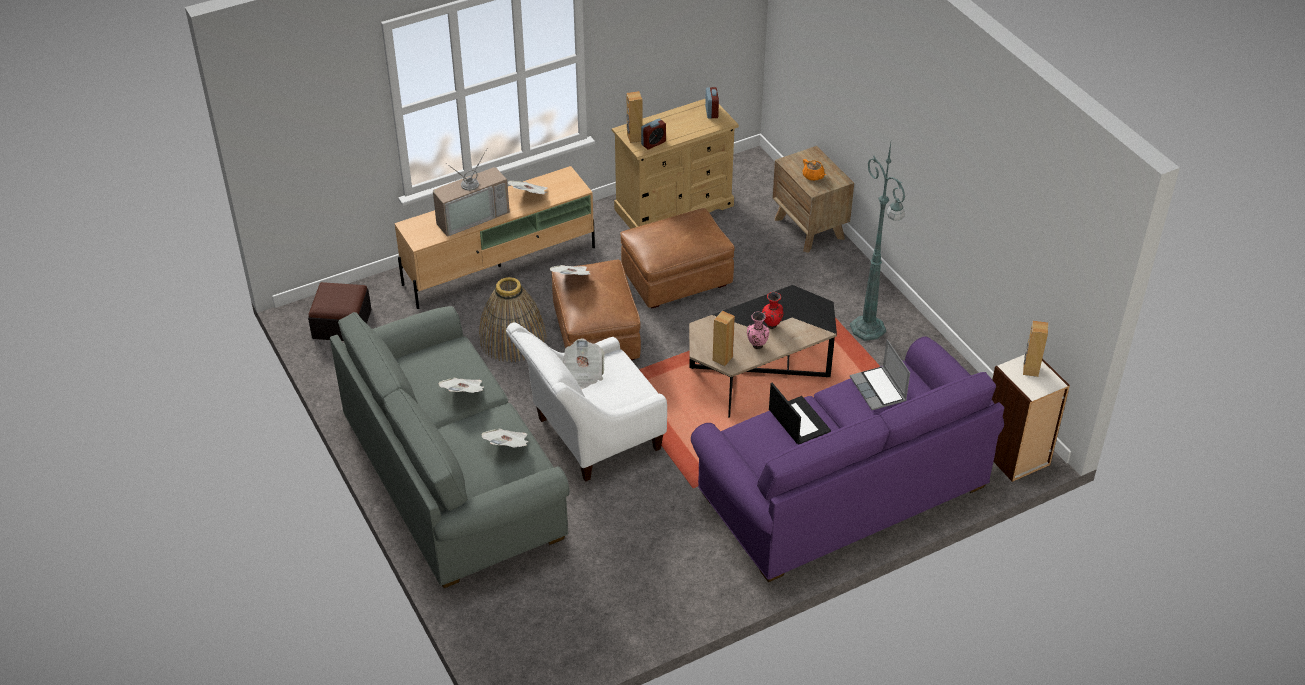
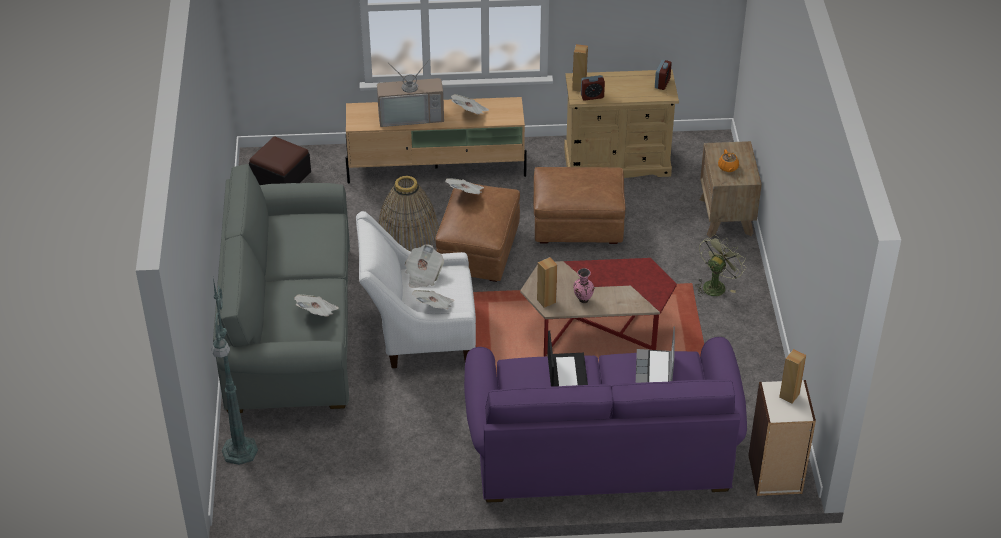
camera: 25 degrees right, 0 degrees up
newspaper [439,378,484,393] -> newspaper moved to [412,290,454,309]
black coffee table [689,285,837,418] -> red coffee table [520,258,677,356]
red vase [762,292,783,329] -> none
green floor lamp [850,143,905,341] -> green floor lamp moved to [212,278,258,465]
none -> green fan [695,234,746,297]

